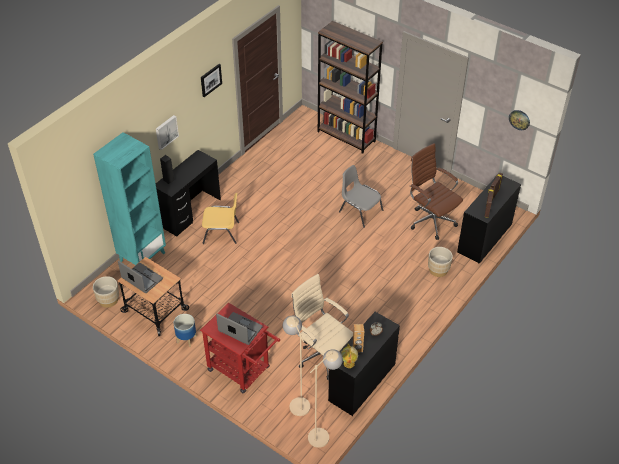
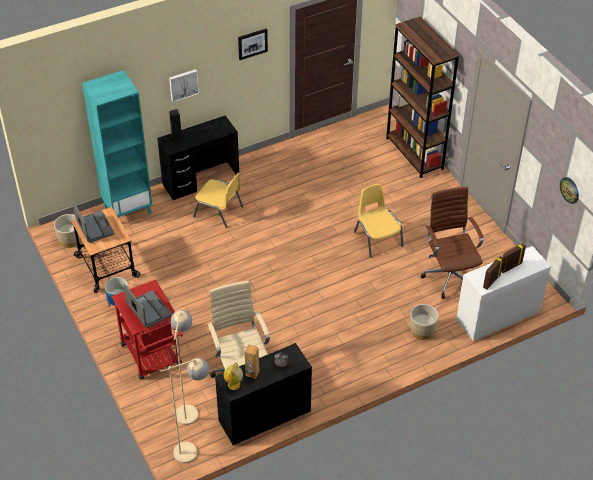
camera: 25 degrees right, 0 degrees up
grey chair [339,165,383,228] -> yellow chair [354,184,403,258]
black desk [457,174,521,264] -> white desk [456,246,551,341]

